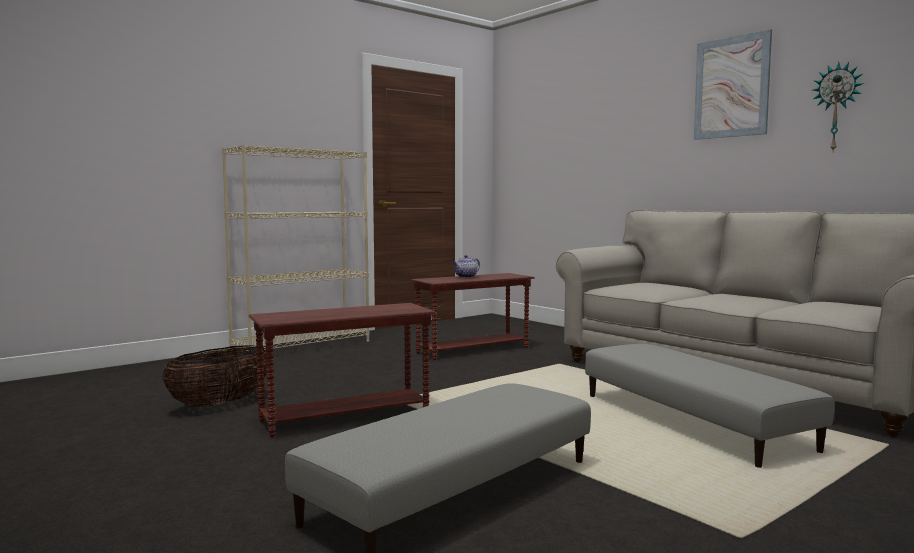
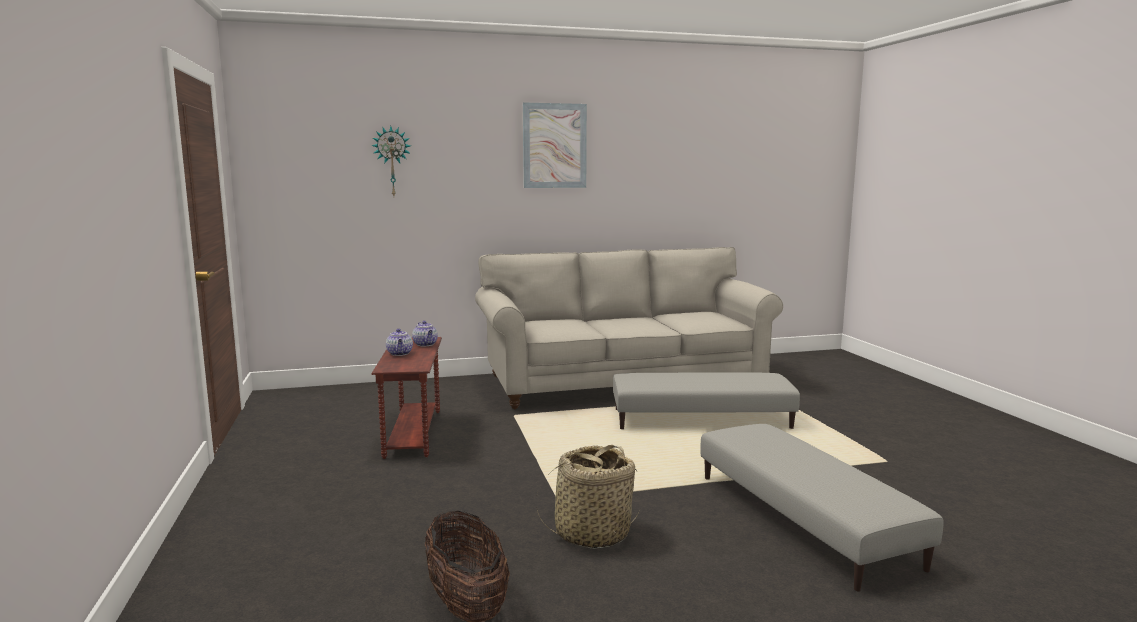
camera: 65 degrees left, 5 degrees up
beige bookcase [222,145,370,351] -> none
brown side table [249,303,436,438] -> basket [536,445,640,549]
wall clock [813,62,864,151] -> wall clock moved to [371,126,411,196]
none -> teapot [412,321,438,346]

